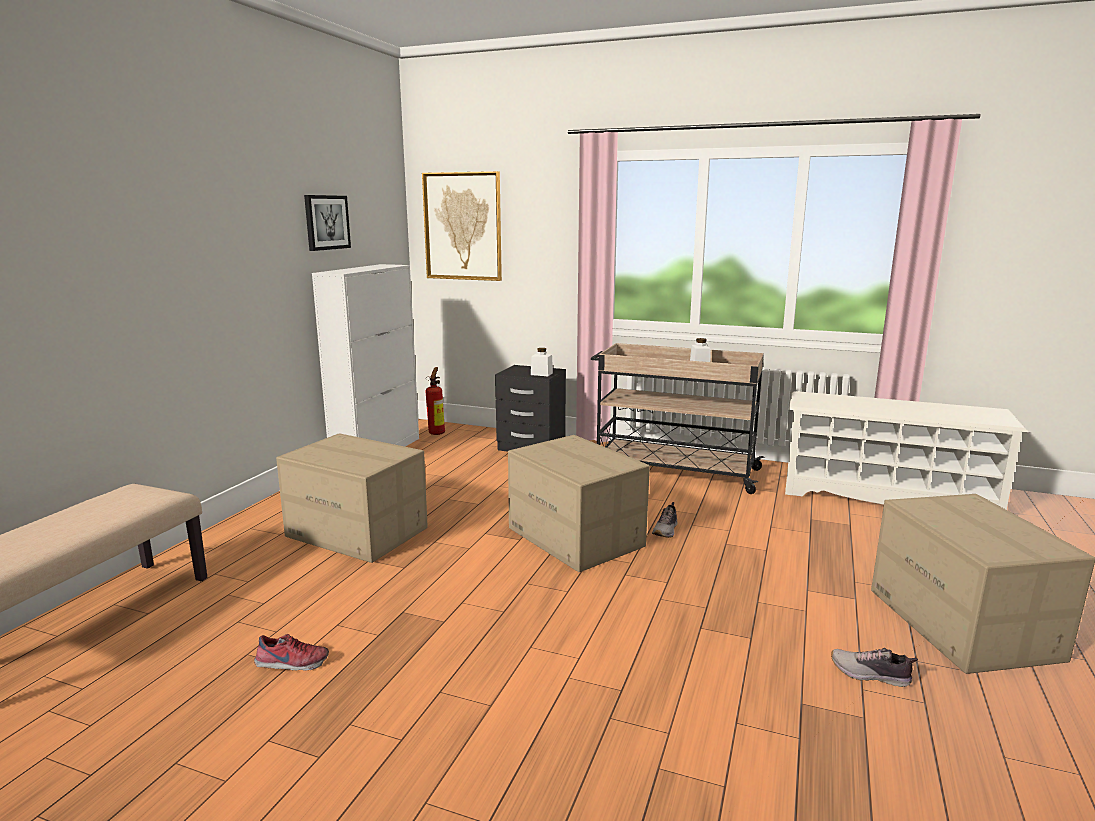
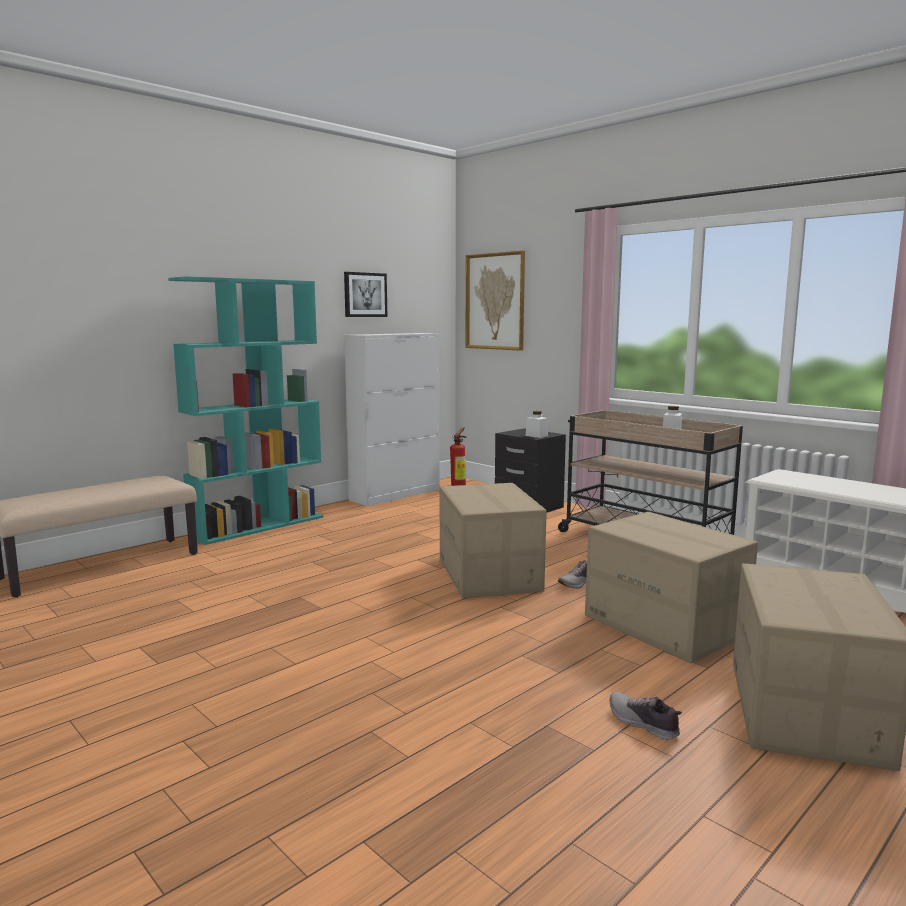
camera: 25 degrees right, 5 degrees down
shoe [254,634,329,671] -> none
cardboard box [276,433,428,563] -> cardboard box moved to [585,512,758,663]
none -> turquoise bookcase [168,276,323,545]

